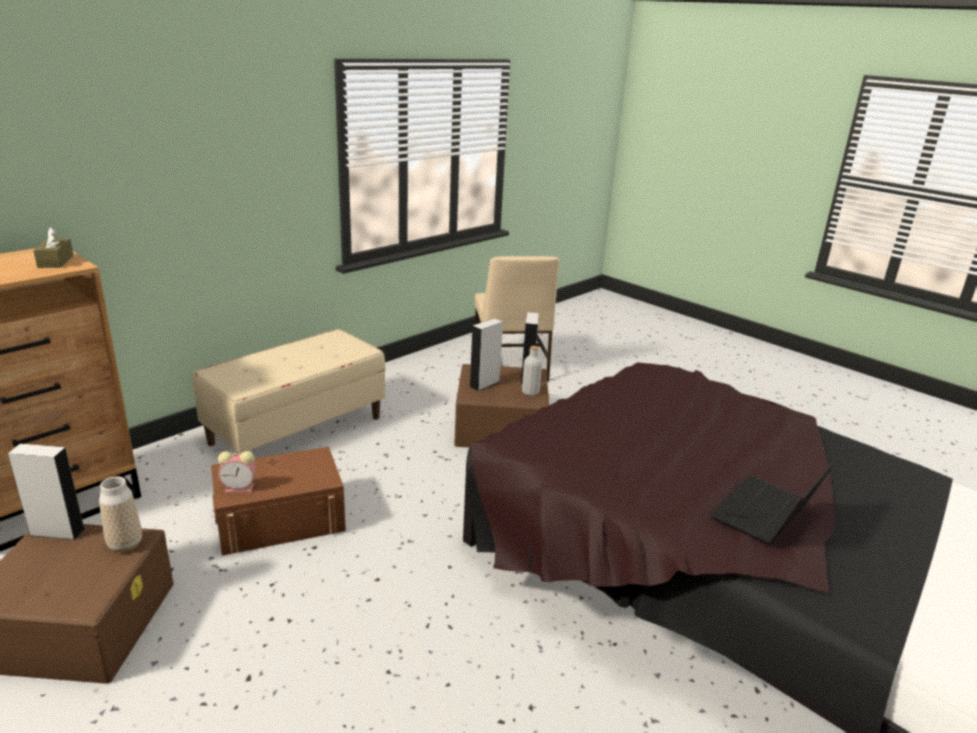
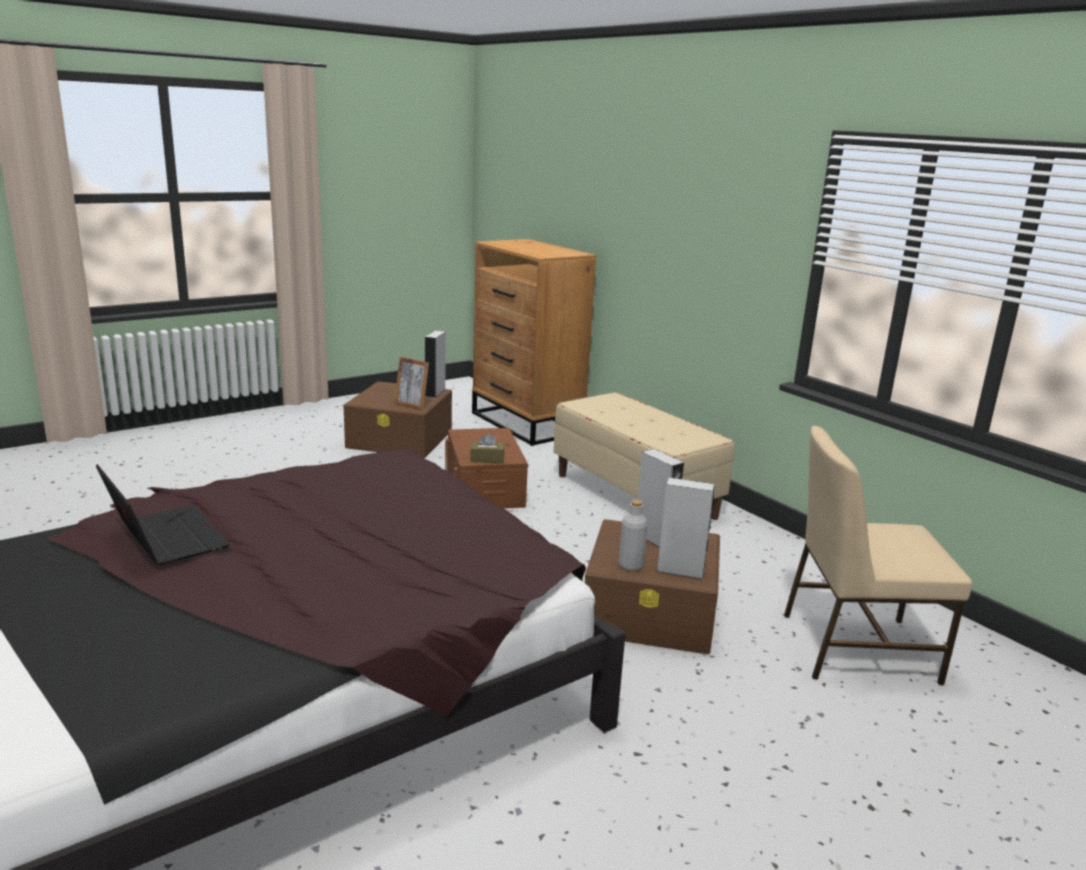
camera: 100 degrees right, 5 degrees down
brown tissue box [33,227,73,268] -> brown tissue box moved to [470,433,504,463]
vase [99,476,142,553] -> picture frame [394,357,429,411]
alarm clock [218,451,257,492] -> none

